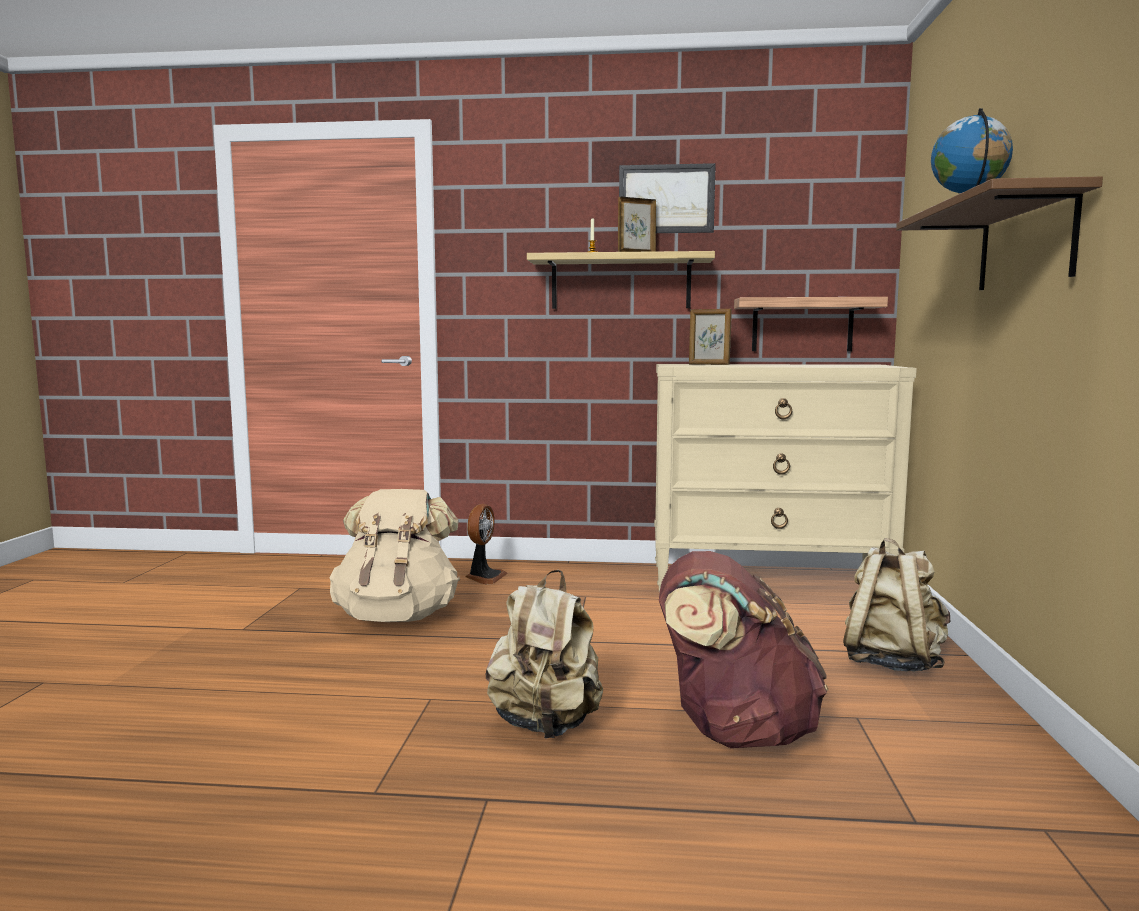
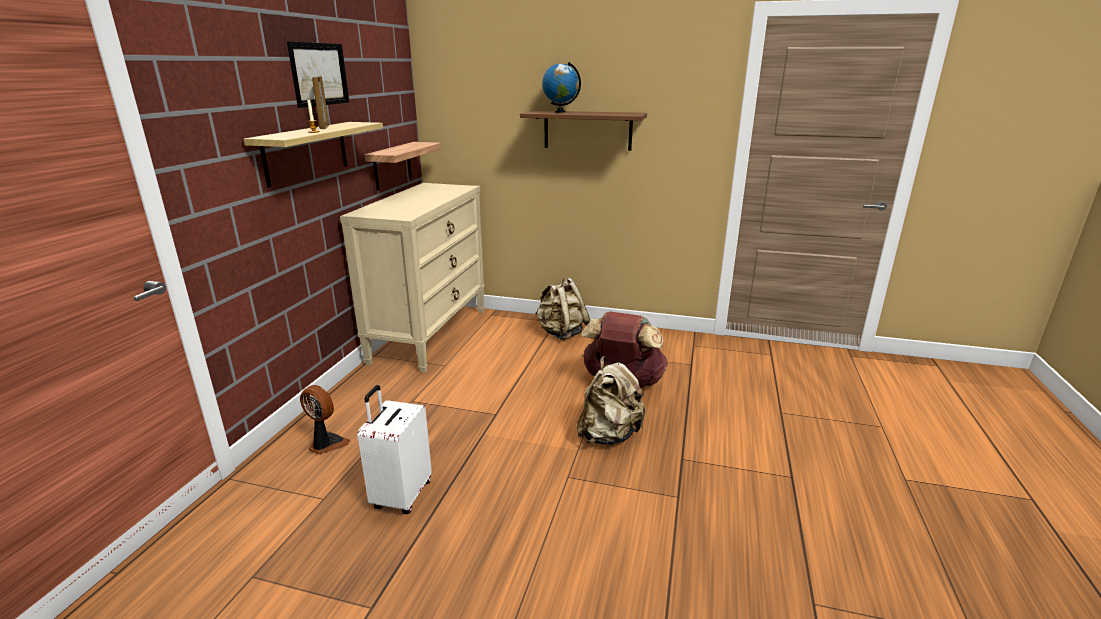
camera: 80 degrees left, 15 degrees up
beige backpack [330,489,460,622] -> white suitcase [357,385,432,514]
picture frame [689,309,732,365] -> none

